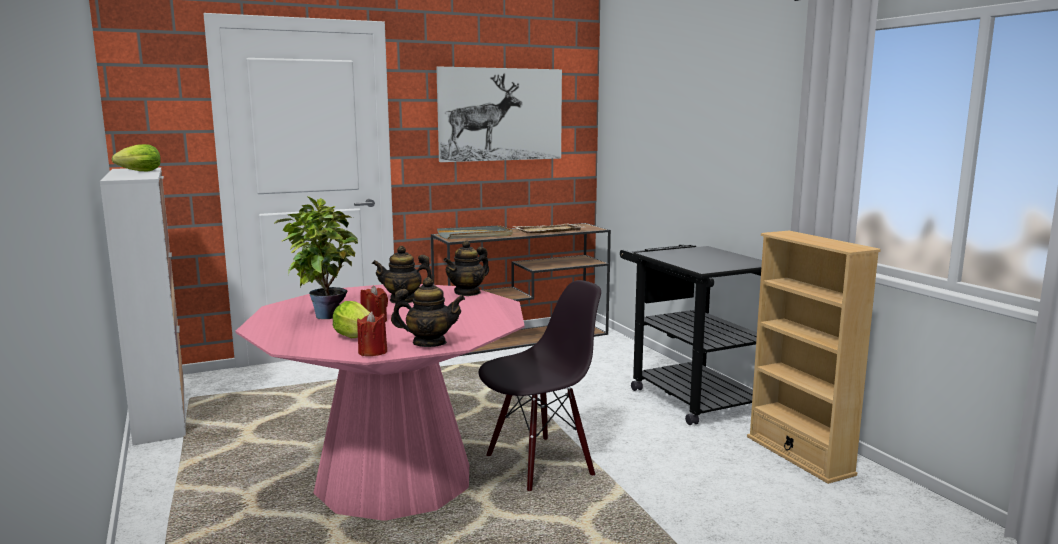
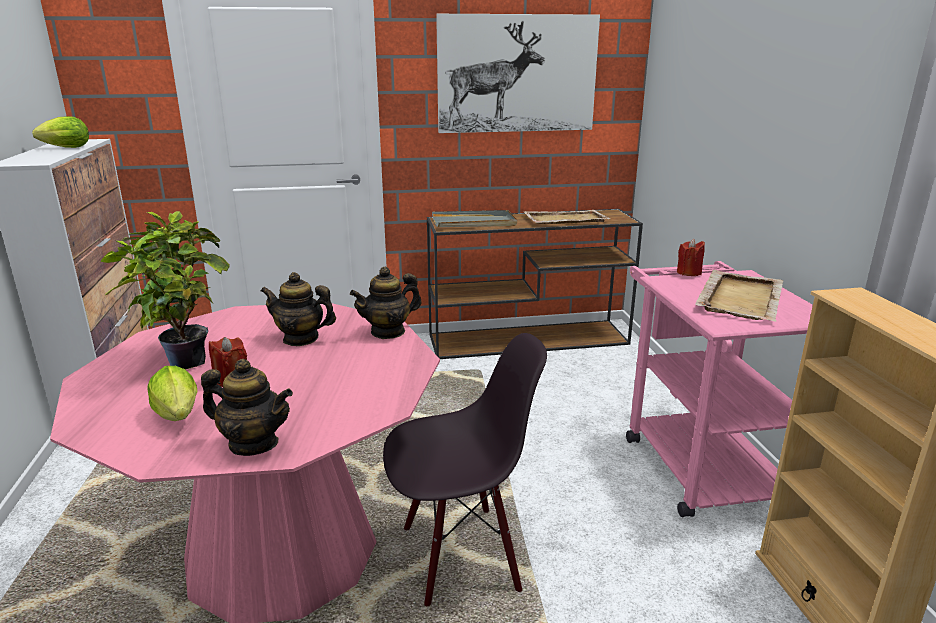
camera: 15 degrees right, 10 degrees up
red candle [357,311,387,356] -> red candle moved to [677,239,705,276]
black cart [620,245,762,425] -> pink cart [626,261,813,517]
none -> beige tray [695,270,783,321]

